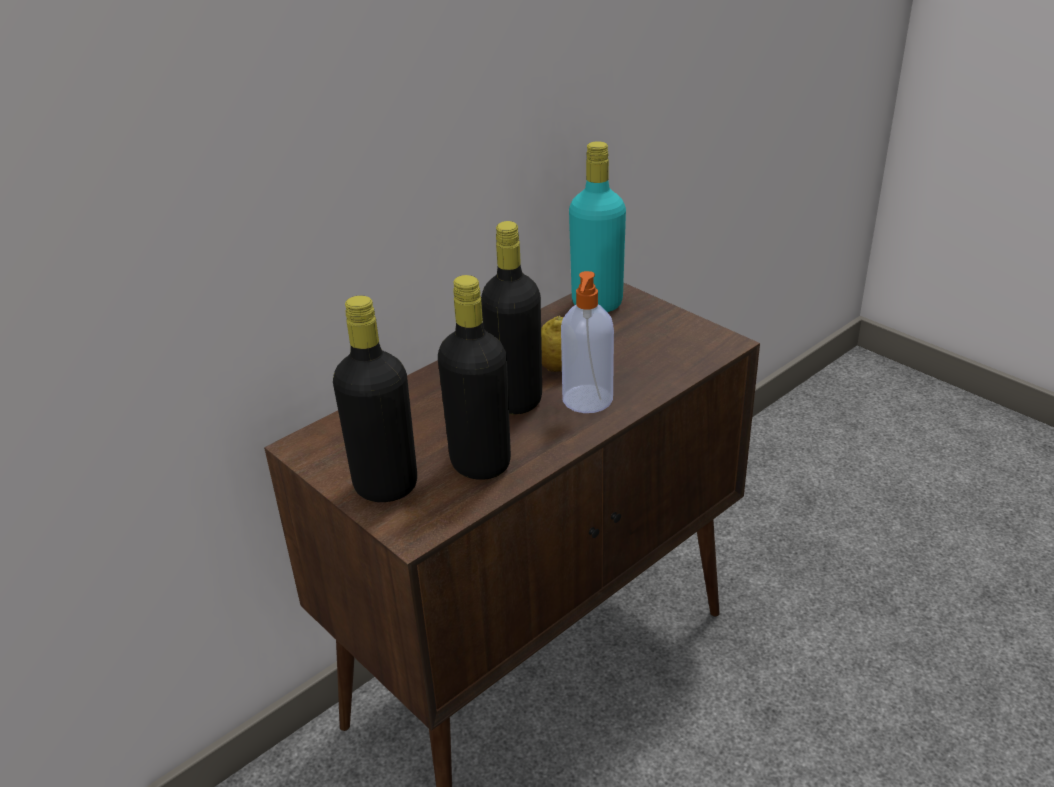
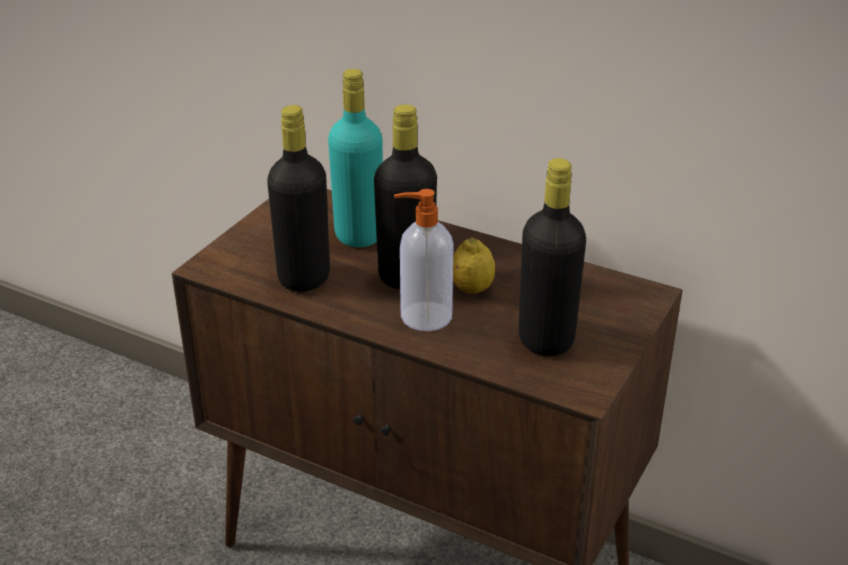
camera: 70 degrees right, 0 degrees up
black bottle [333,296,417,502] -> black bottle moved to [519,158,586,356]
turquoise bottle [569,141,626,312] -> turquoise bottle moved to [328,69,383,247]

